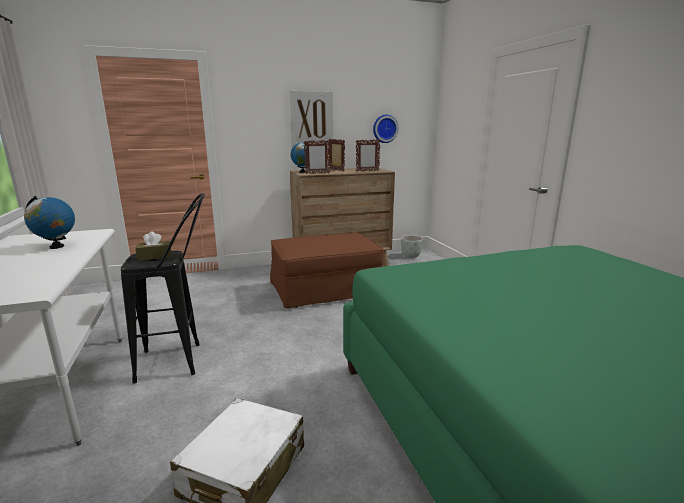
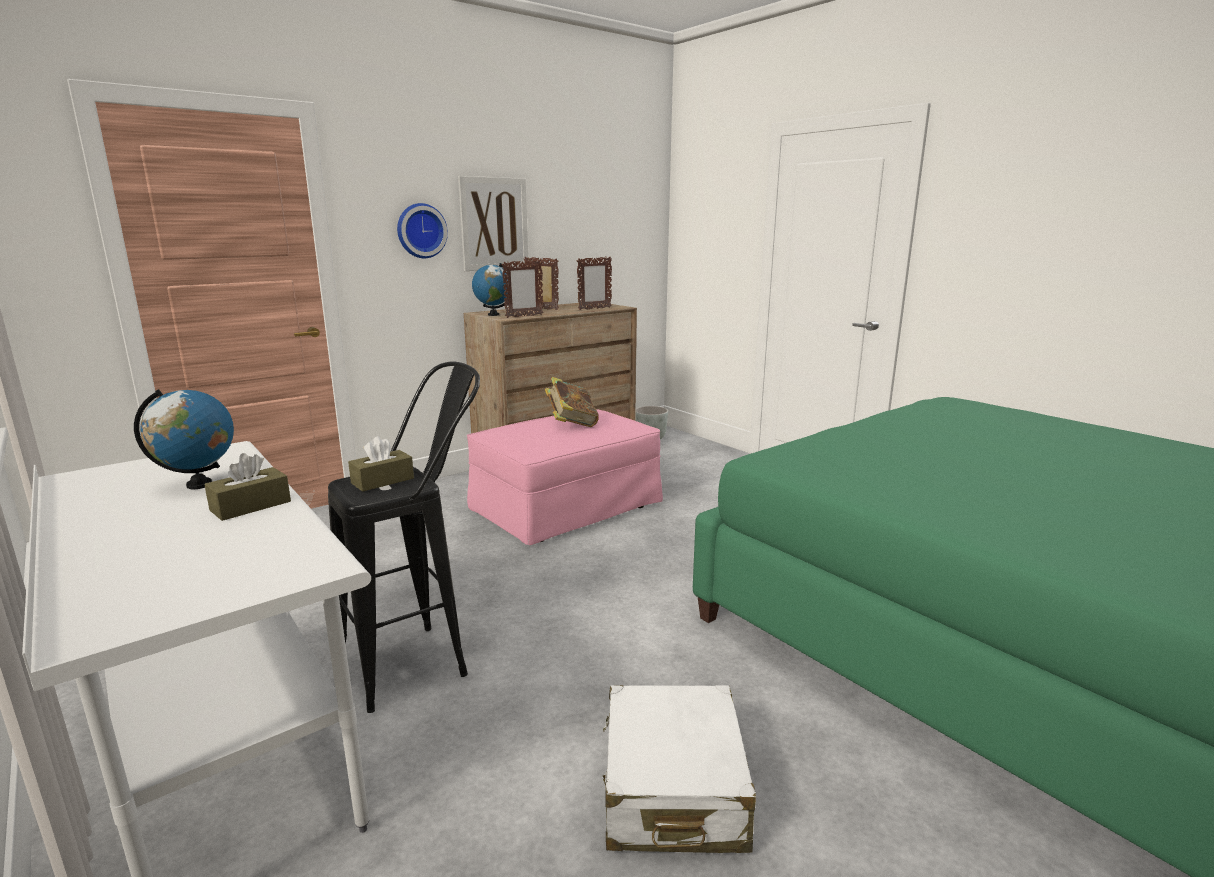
camera: 20 degrees left, 0 degrees up
brown ottoman [270,232,384,309] -> pink ottoman [467,409,663,545]
wall clock [373,114,398,143] -> wall clock moved to [397,203,448,258]
none -> brown tissue box [204,453,291,521]
none -> book [545,377,599,427]

